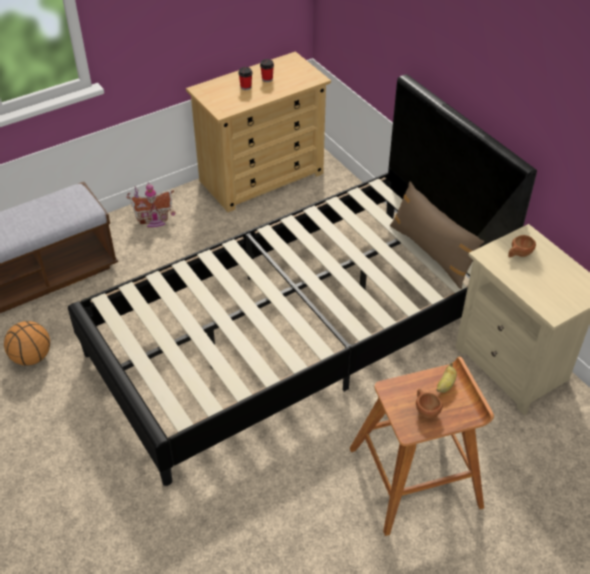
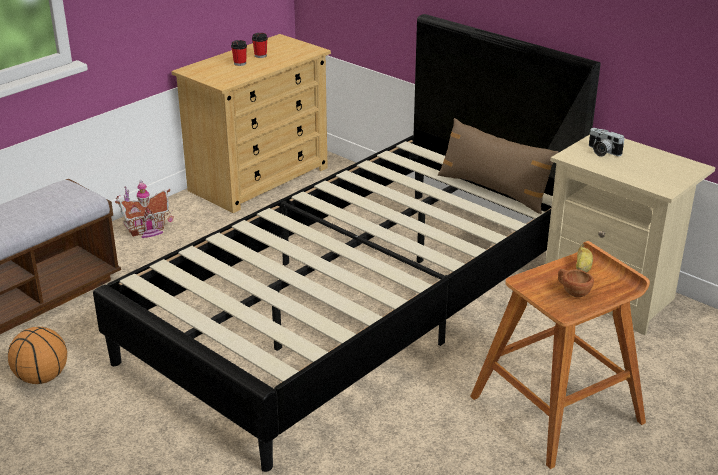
camera: 15 degrees left, 15 degrees down
brown cup [508,235,536,257] -> camera [589,128,625,157]

